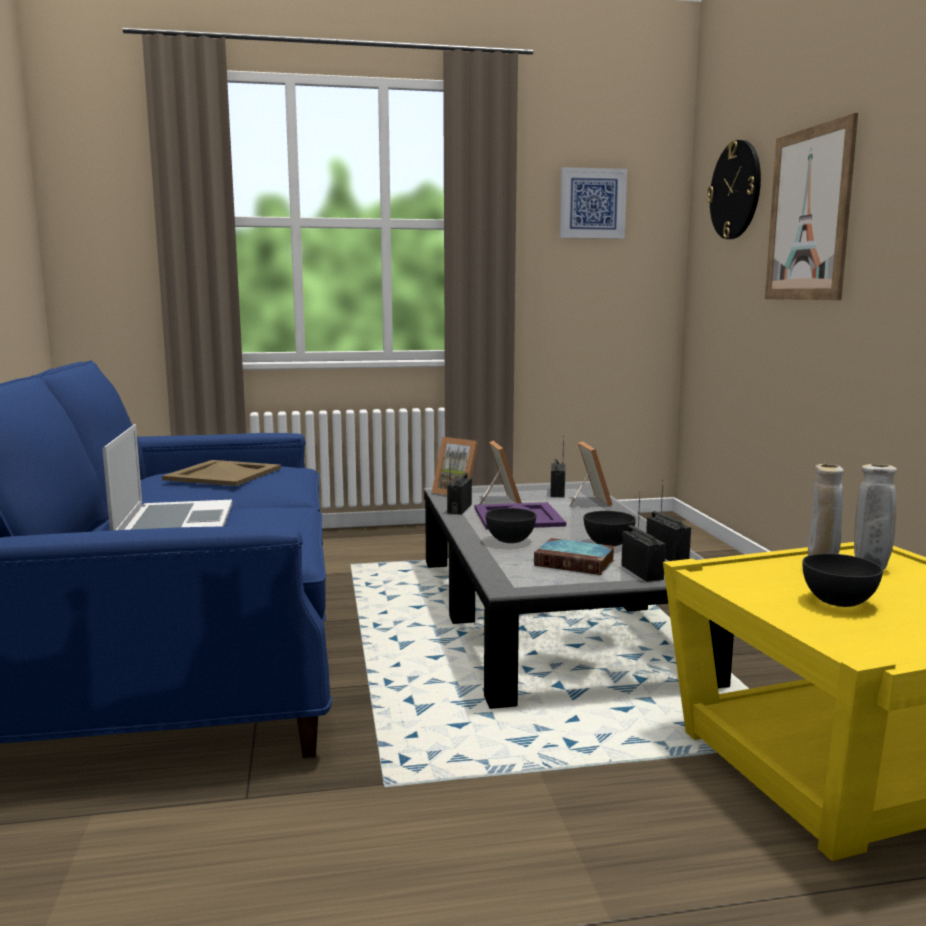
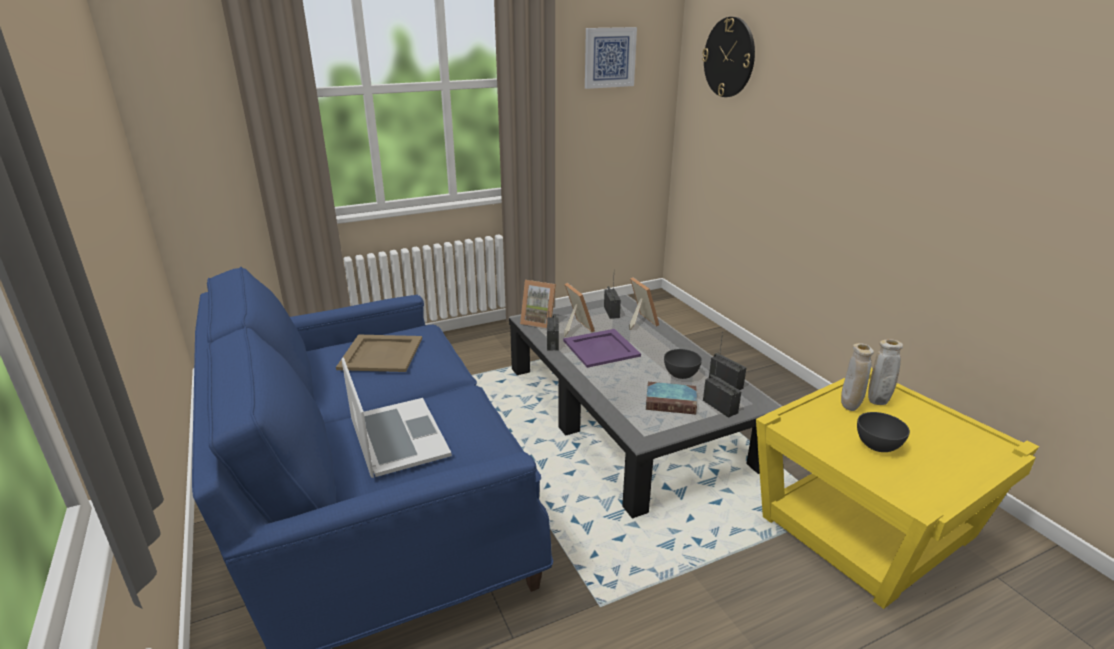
camera: 15 degrees left, 15 degrees up
grey bowl [485,508,536,543] -> none
picture [765,113,858,300] -> none

